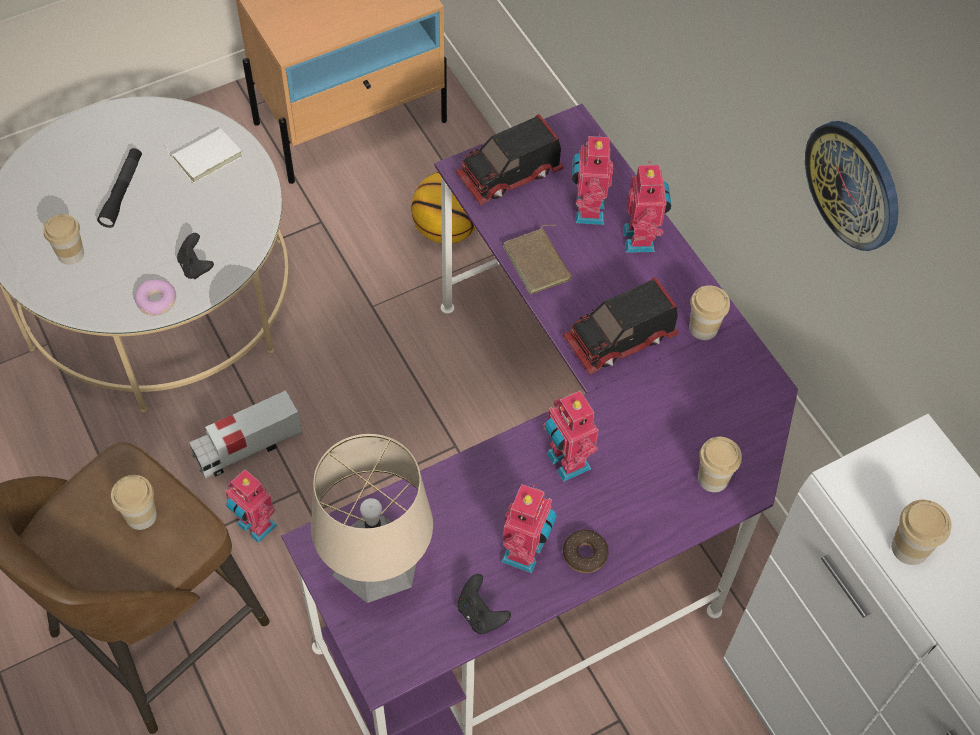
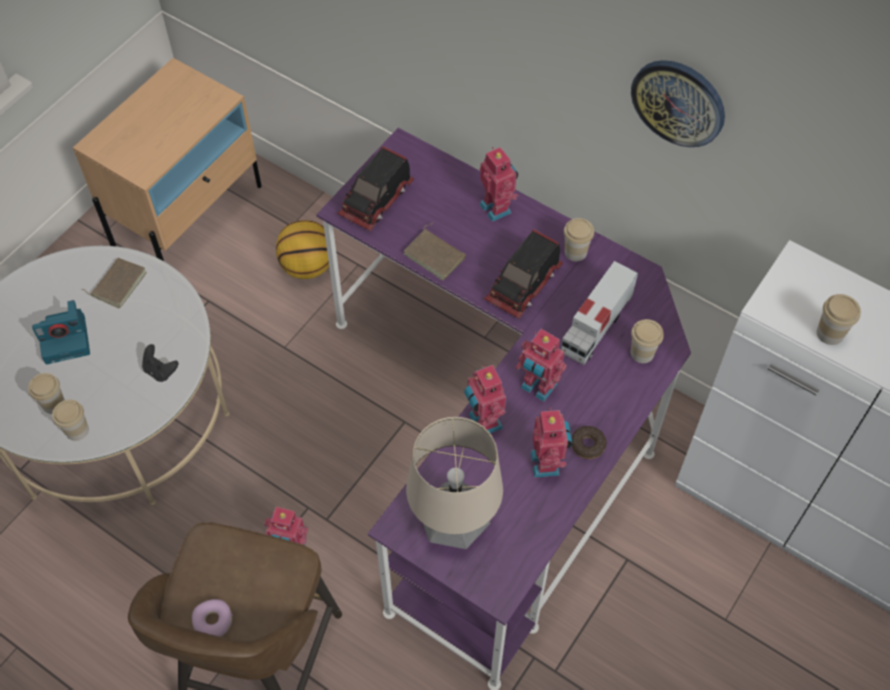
camera: 25 degrees left, 0 degrees up
black flashlight [97,148,142,228] -> camera [32,300,90,364]
cup [111,475,157,530] -> cup moved to [52,400,89,441]
donut [135,279,176,316] -> donut moved to [192,599,233,637]
white book [166,128,242,183] -> brown book [82,258,147,308]
toy truck [189,390,302,479] -> toy truck moved to [561,261,638,365]
black game controller [458,574,511,634] -> none
toy robot [572,132,613,225] -> toy robot moved to [464,365,506,433]

